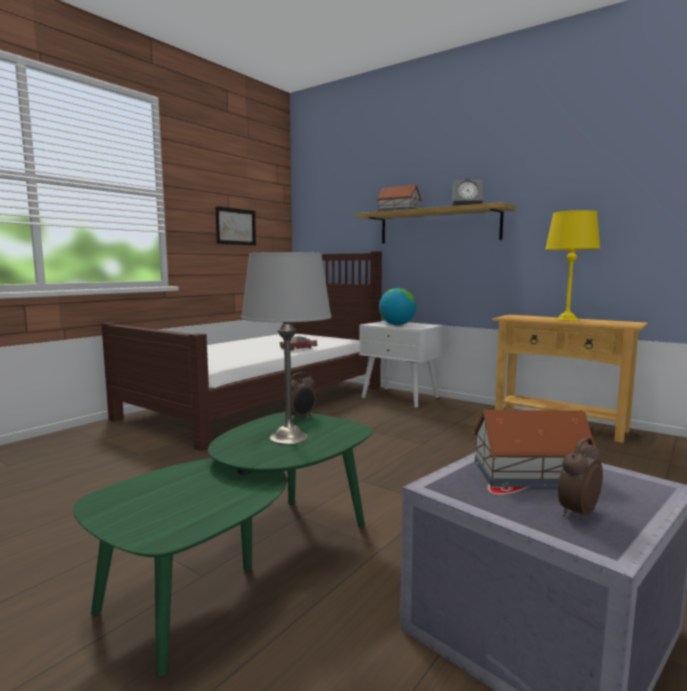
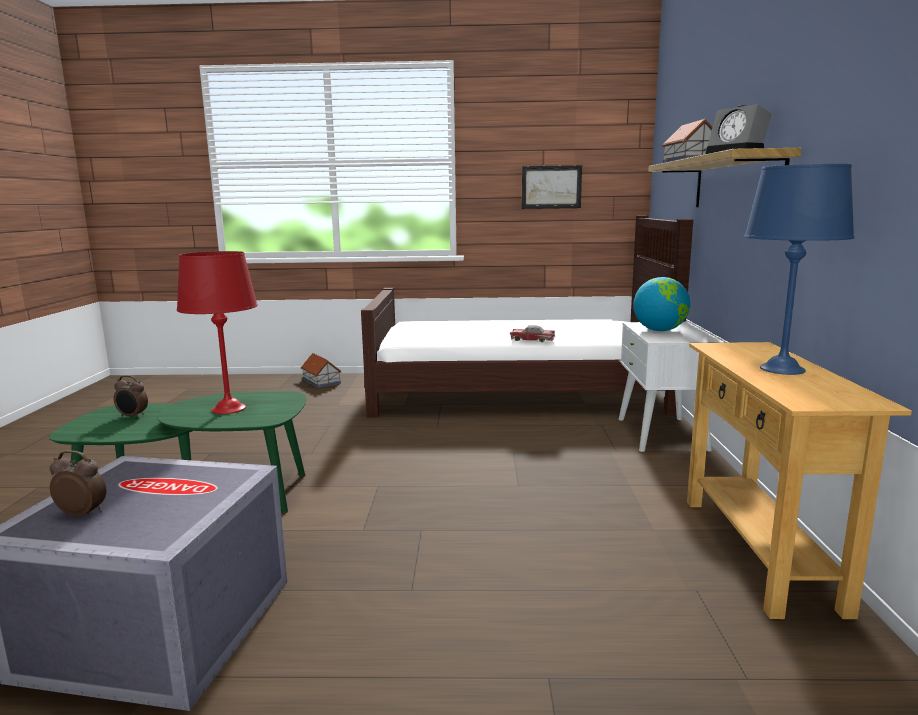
camera: 55 degrees right, 5 degrees up
grey table lamp [241,252,331,445] -> red table lamp [177,251,258,414]
alarm clock [283,372,316,420] -> alarm clock moved to [114,375,148,418]
toy house [472,410,595,487] -> toy house moved to [301,353,341,388]
yellow table lamp [545,210,601,321] -> blue table lamp [744,164,854,375]

